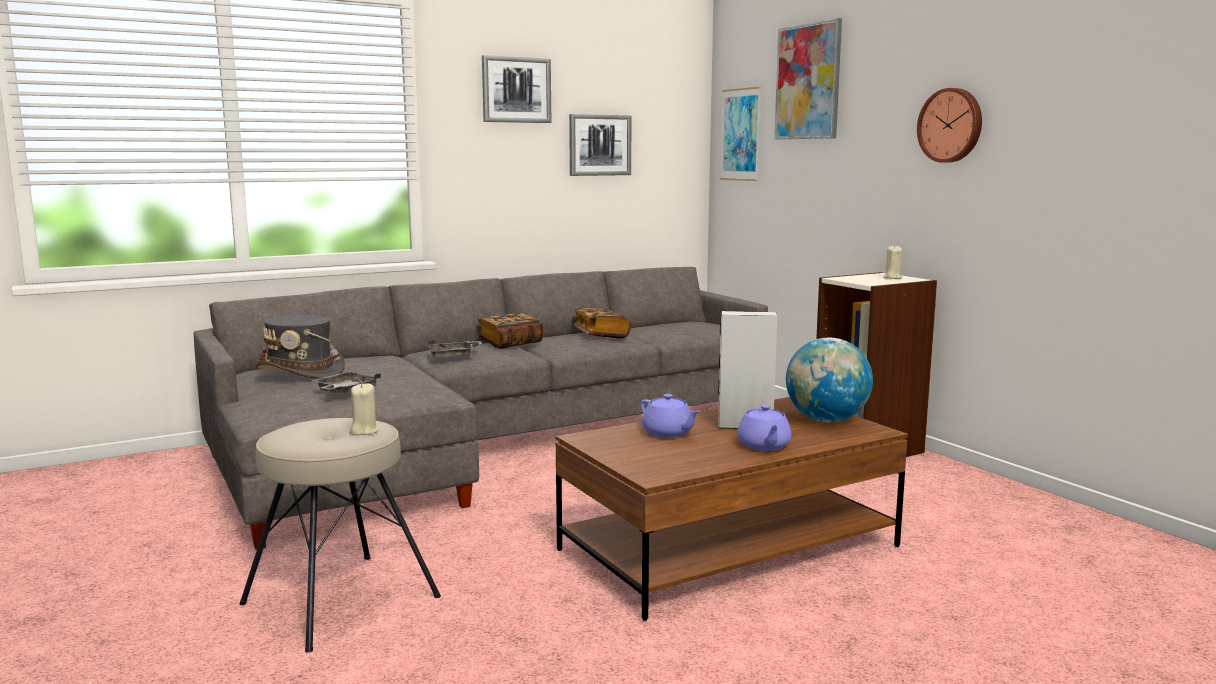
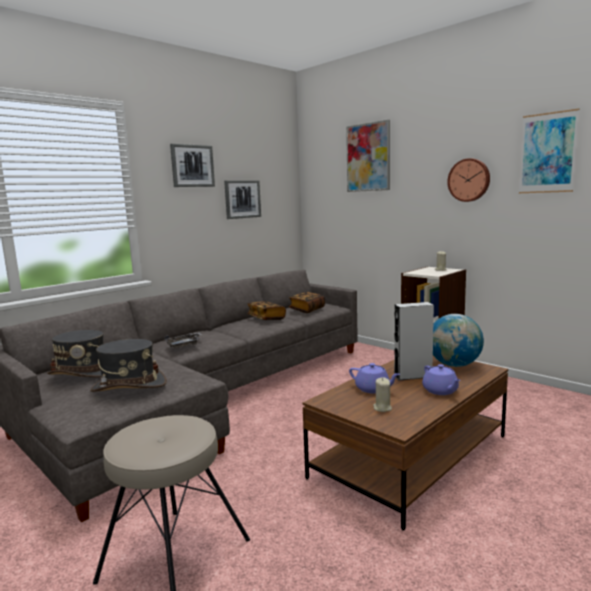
camera: 15 degrees left, 0 degrees up
grey tray [311,372,381,394] -> grey hat [90,339,167,392]
beige candle [349,383,379,435] -> beige candle moved to [373,377,392,412]
book [478,313,543,349] -> book moved to [289,292,325,313]
picture [720,87,761,181] -> picture moved to [519,108,579,193]

